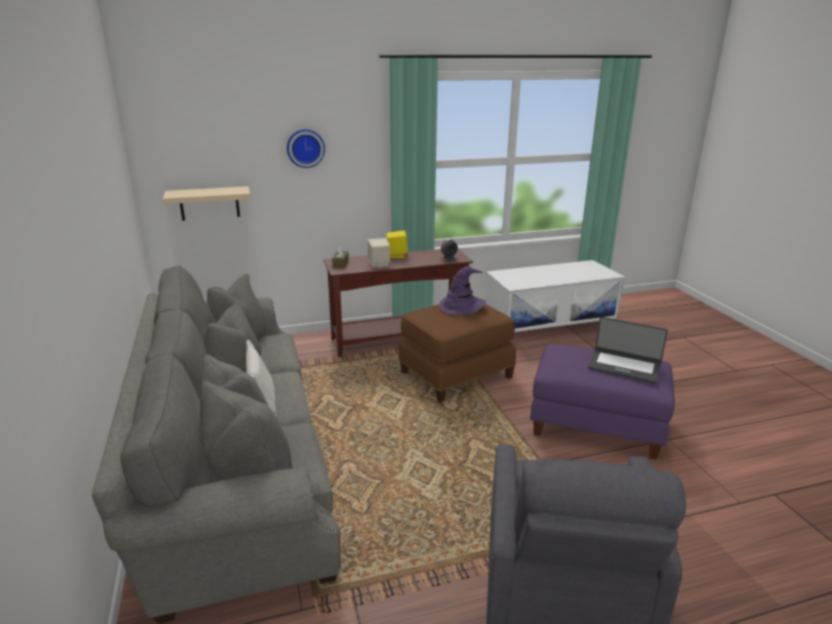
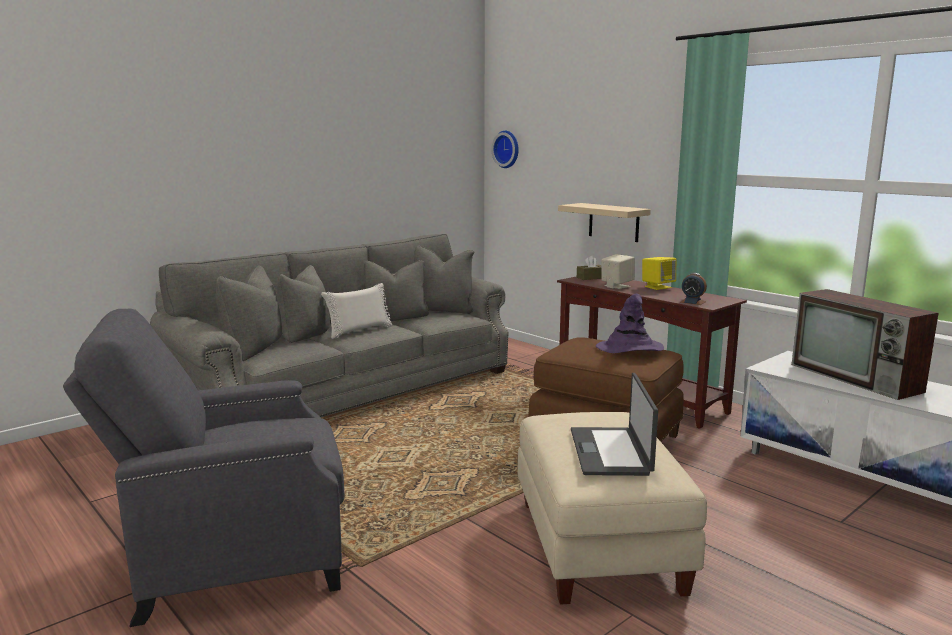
camera: 65 degrees right, 10 degrees down
beige shelf [163,186,251,221] -> beige shelf moved to [558,203,651,242]
wall clock [287,129,325,168] -> wall clock moved to [491,131,519,168]
purple ottoman [530,344,675,459] -> beige ottoman [517,412,707,605]
none -> television [792,289,938,400]

